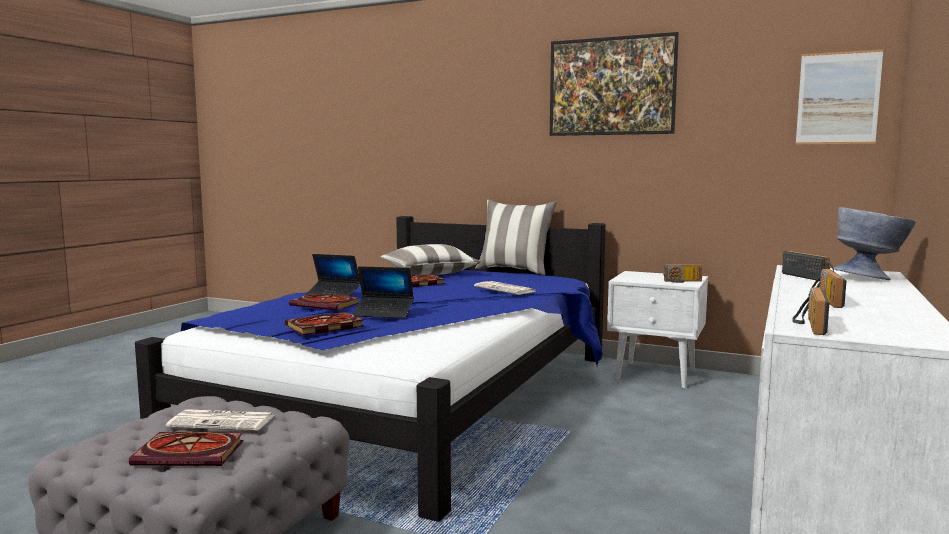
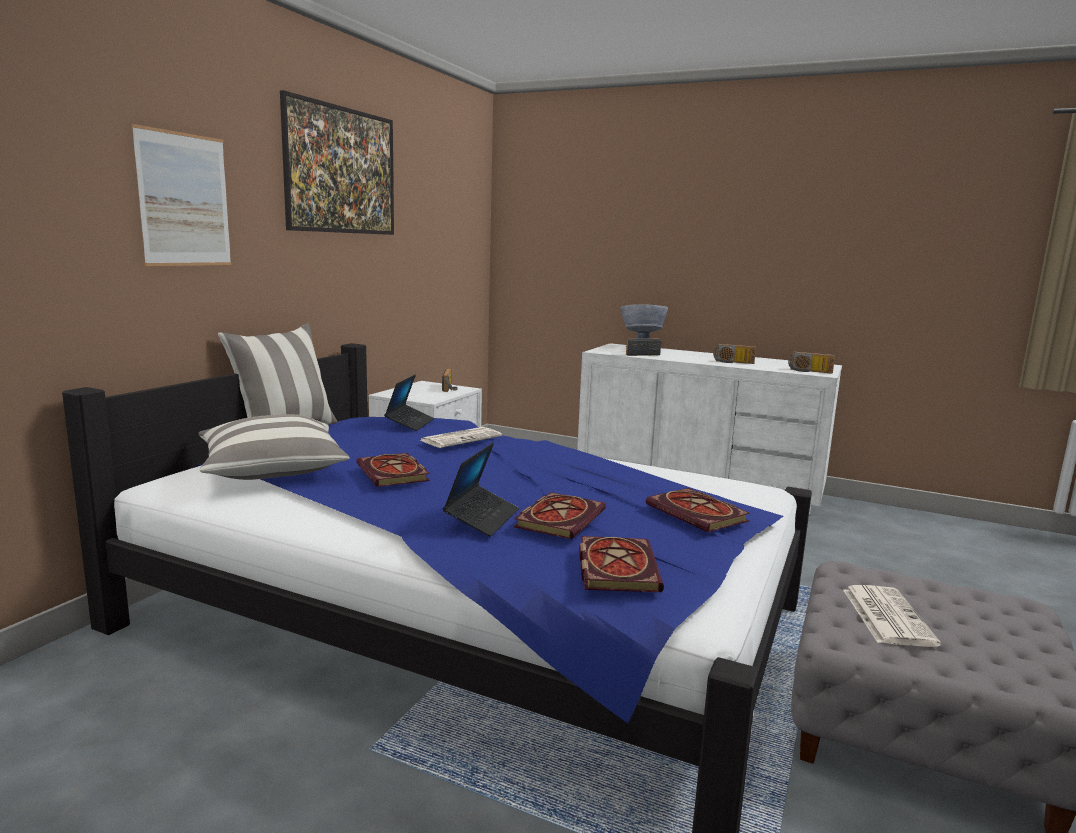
camera: 90 degrees left, 5 degrees up
book [129,431,244,466] -> book moved to [579,536,664,592]
laptop [352,266,414,318] -> laptop moved to [384,375,434,431]
picture [796,49,884,144] -> picture moved to [132,124,231,266]

